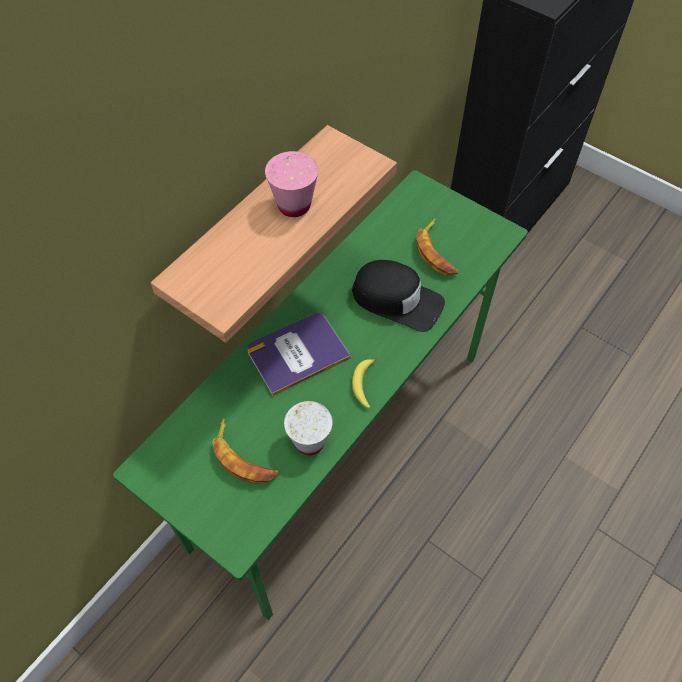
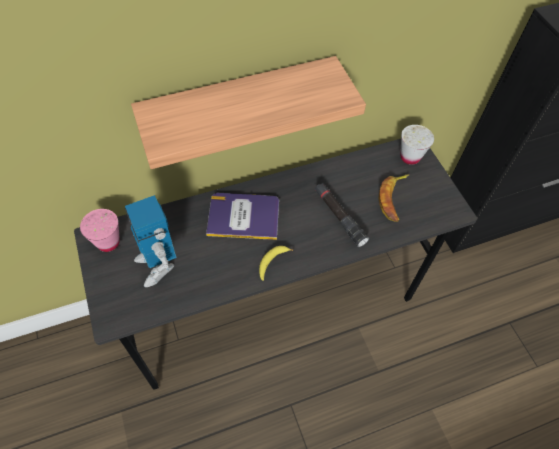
camera: 30 degrees right, 0 degrees up
green desk [113,170,528,620] -> grey desk [74,139,477,390]
banana [212,418,279,484] -> toy robot [125,195,176,287]
pink cup [265,151,319,217] -> pink cup moved to [80,209,120,252]
white cup [284,401,333,455] -> white cup moved to [400,125,434,165]
black cap [352,260,445,332] -> black flashlight [315,183,370,247]

